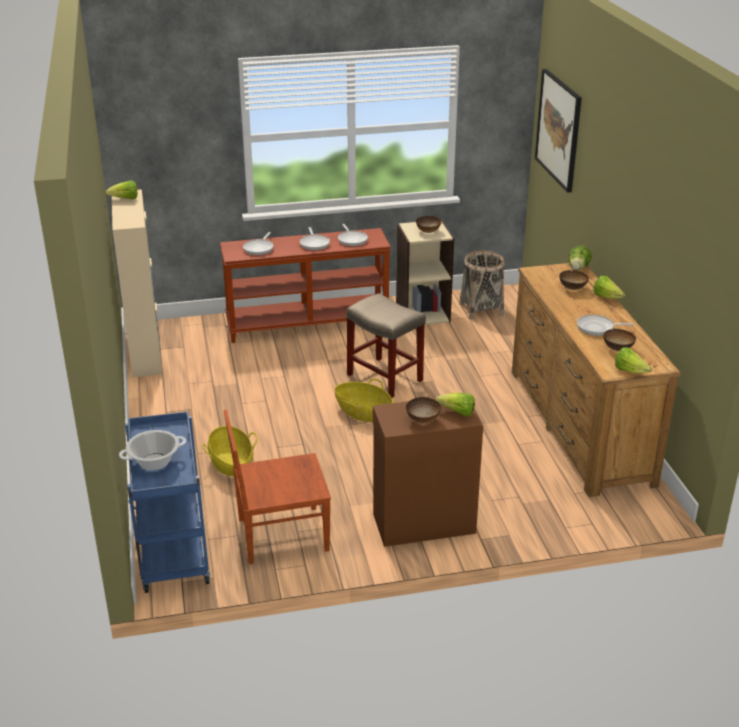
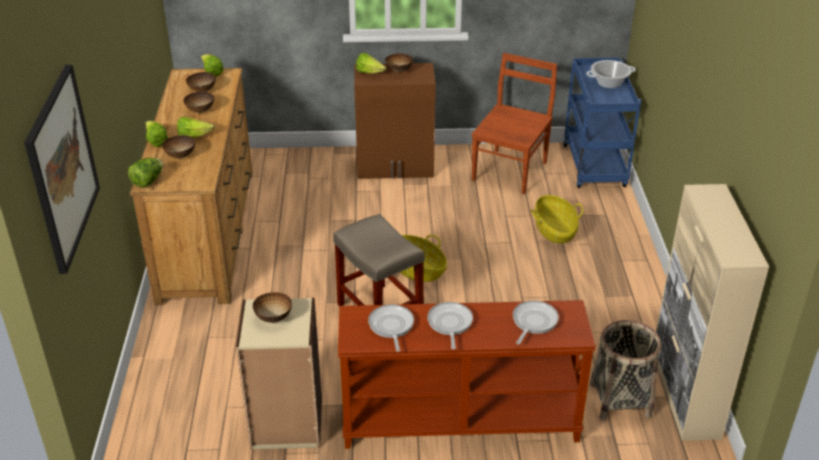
camera: 170 degrees left, 5 degrees up
lettuce [105,181,137,199] -> lettuce moved to [177,117,215,138]
brown chair [223,410,331,564] -> brown chair turned 60 degrees counterclockwise [472,53,557,194]
basket [460,251,505,320] -> basket moved to [590,320,662,420]
frying pan [577,315,635,336] -> bowl [183,91,214,113]

